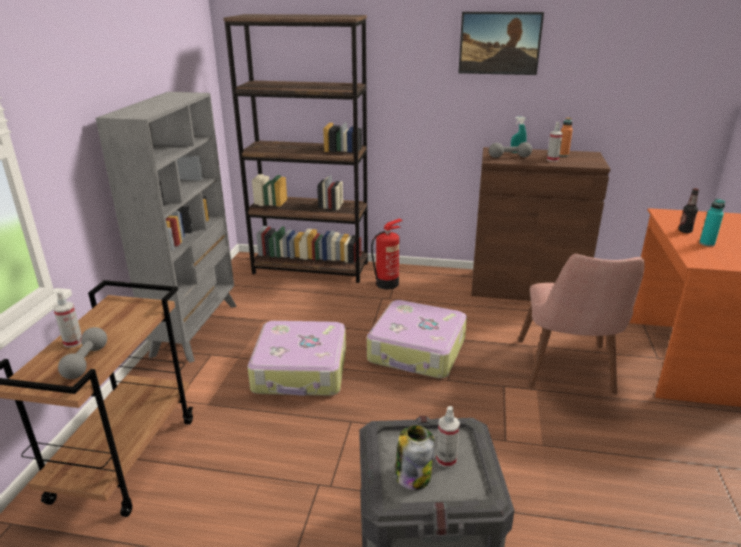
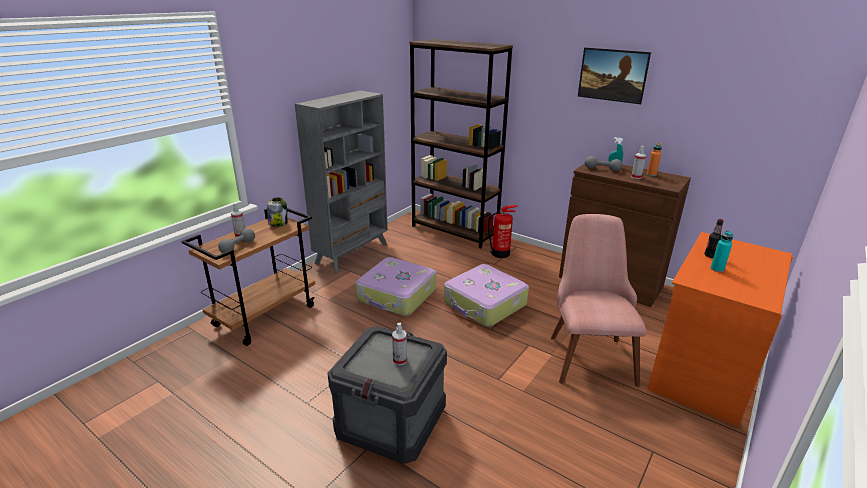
camera: 25 degrees right, 0 degrees up
jar [395,425,435,490] -> jar moved to [267,198,287,227]
pink chair [518,254,645,395] -> pink chair turned 150 degrees clockwise [551,214,647,387]

